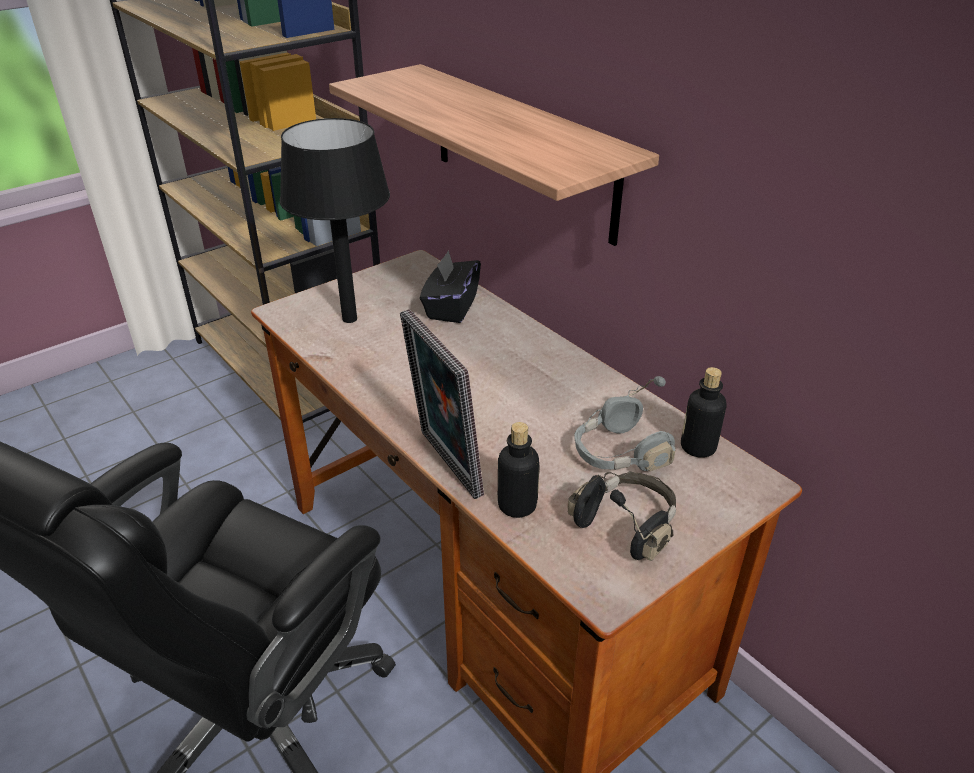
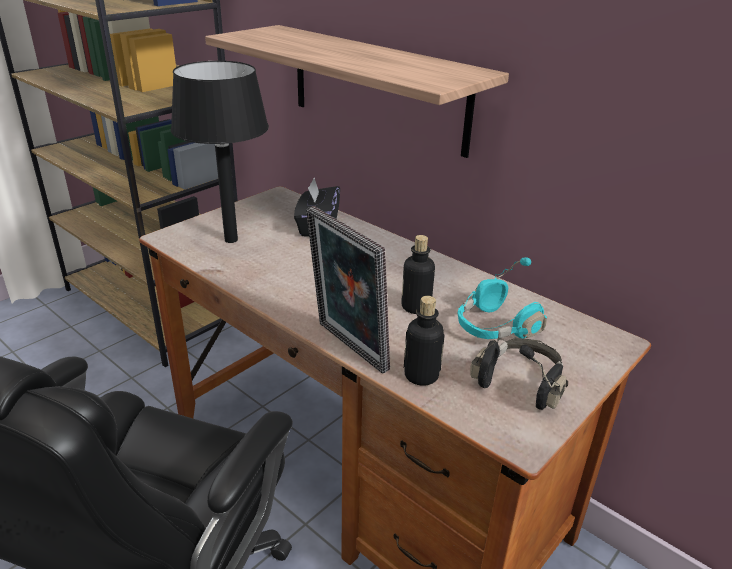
camera: 10 degrees left, 5 degrees down
grey headphones [574,376,676,471] -> turquoise headphones [458,257,547,339]
bottle [681,367,727,458] -> bottle moved to [401,235,435,314]

